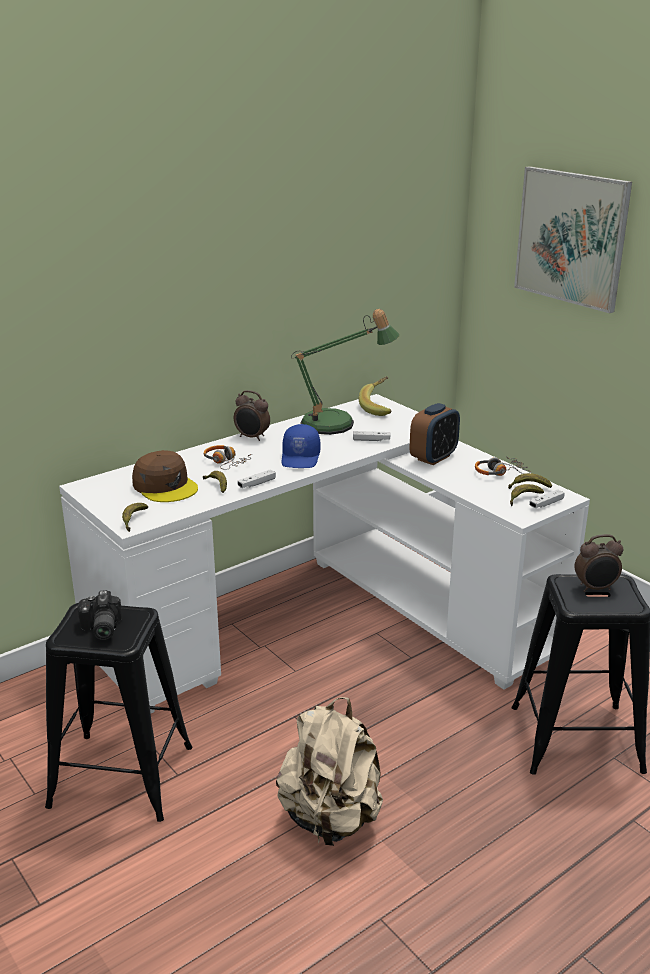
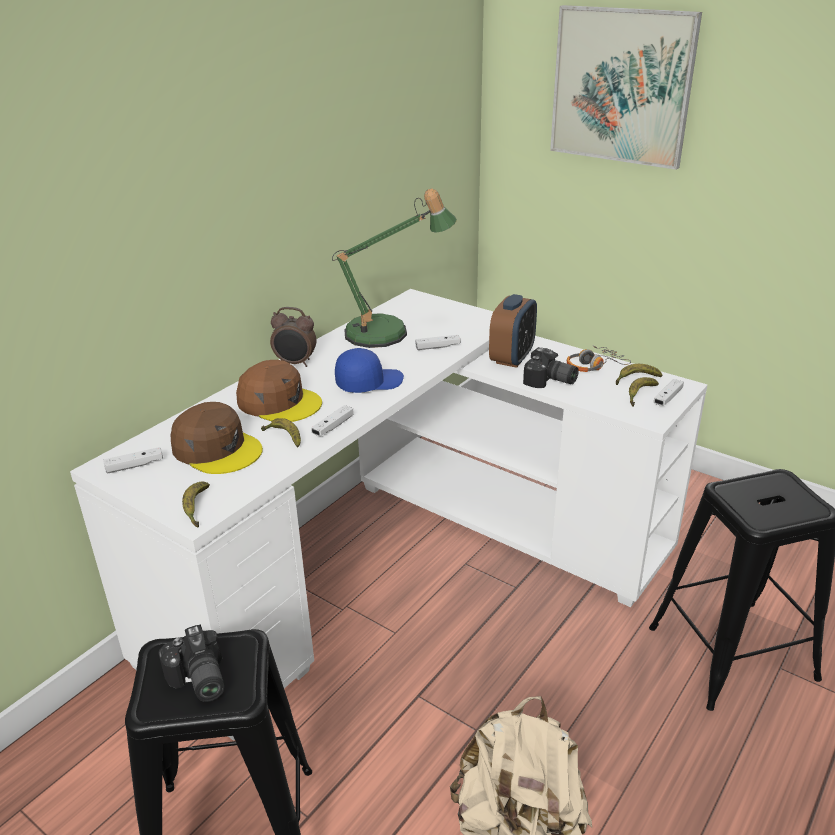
camera: 15 degrees left, 5 degrees up
headphones [204,445,252,470] -> brown cap [236,360,322,422]
blue cap [282,424,321,468] -> blue cap turned 105 degrees counterclockwise [335,348,404,393]
banana [359,376,391,416] -> none
alarm clock [575,534,623,592] -> none
none -> white game controller [103,447,163,473]
none -> camera [523,347,579,388]

